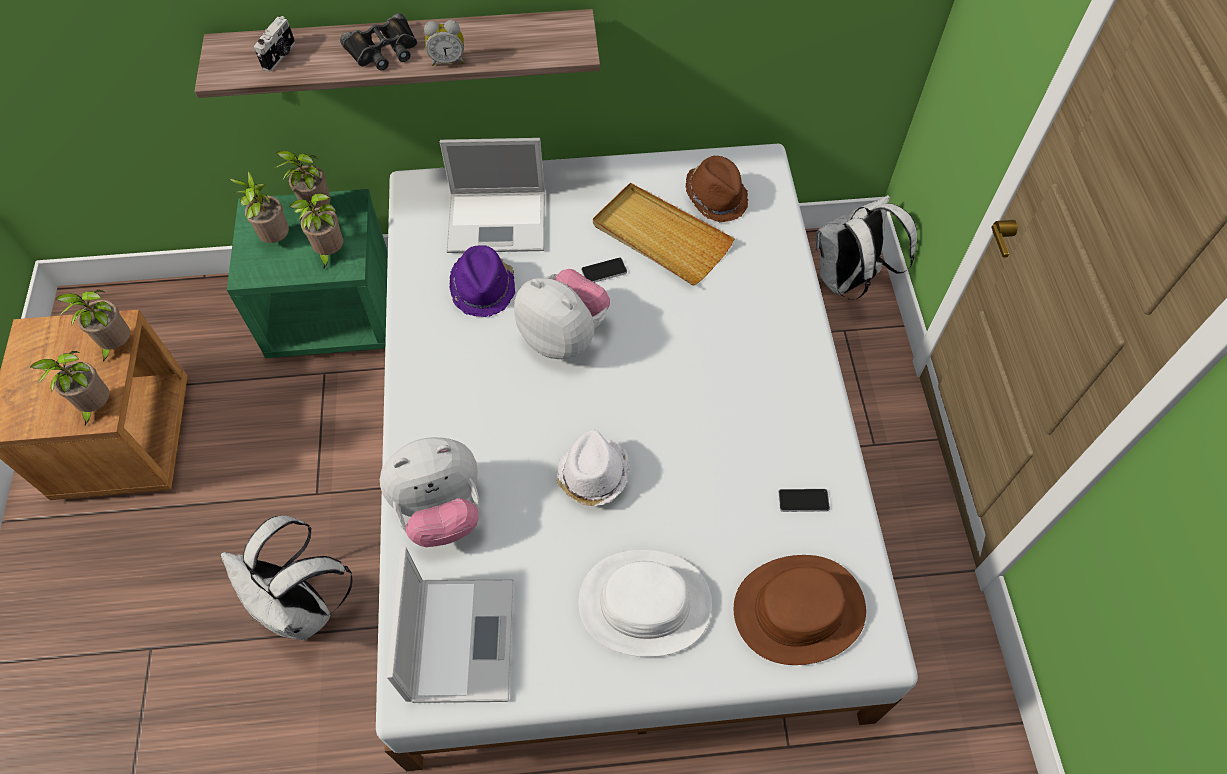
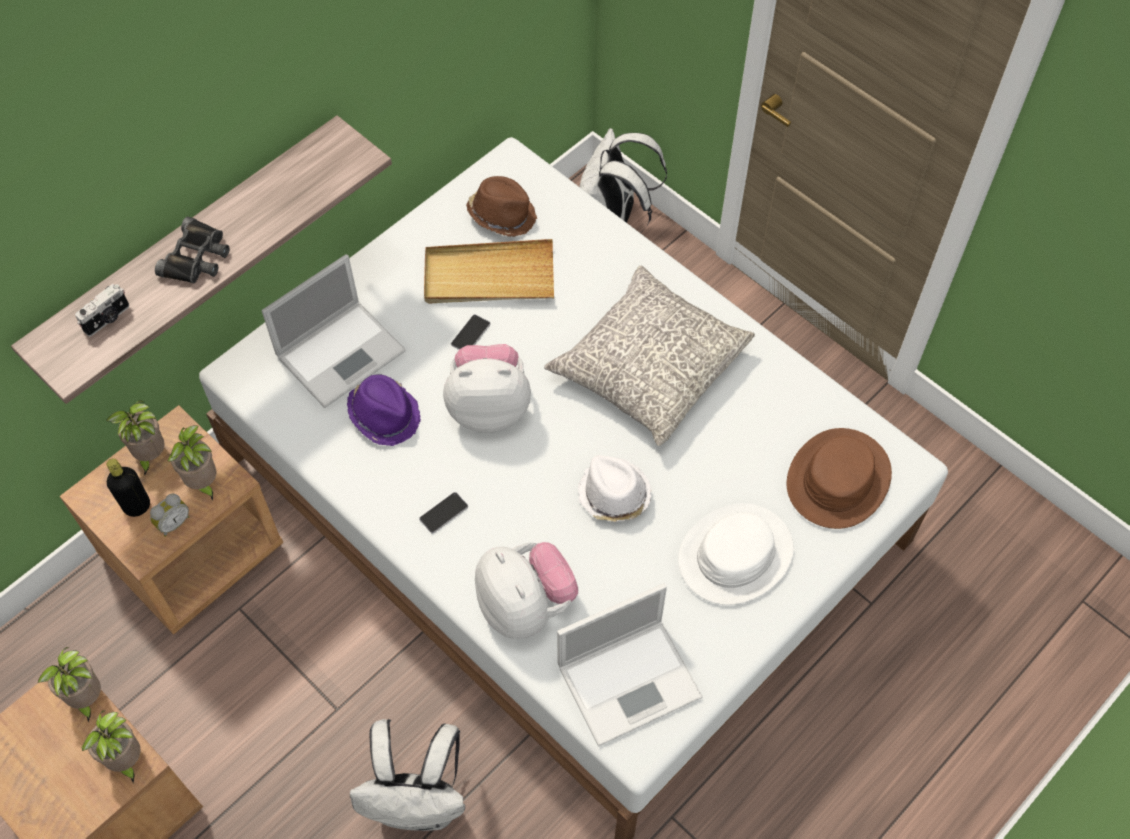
camera: 40 degrees left, 0 degrees up
green nightstand [227,189,388,358] -> brown nightstand [60,405,283,635]
potted plant [230,171,289,243] -> black bottle [107,458,150,517]
camera [254,16,295,72] -> camera turned 60 degrees clockwise [75,284,129,337]
plush toy [380,437,479,547] -> plush toy turned 60 degrees counterclockwise [475,542,578,639]
laptop [387,547,514,703] -> laptop turned 105 degrees clockwise [557,583,703,746]
alarm clock [424,20,464,66] -> alarm clock moved to [150,494,190,537]
phone [778,489,830,512] -> phone moved to [419,492,468,534]
none -> grey pillow [544,266,755,446]

